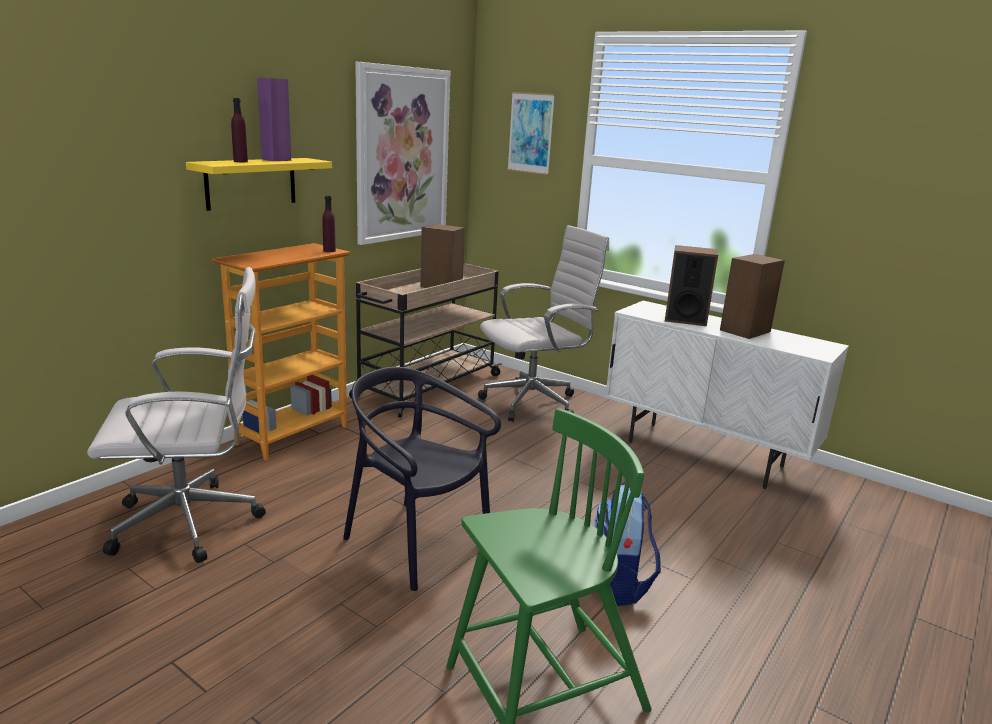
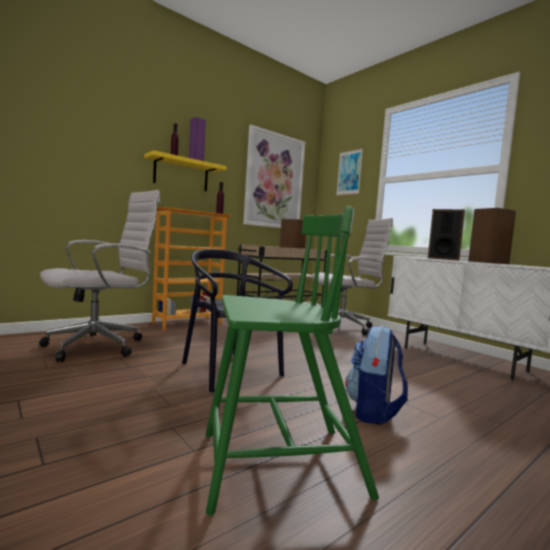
camera: 15 degrees right, 15 degrees down
white office chair [87,267,266,563] -> white office chair turned 45 degrees counterclockwise [39,190,160,362]

